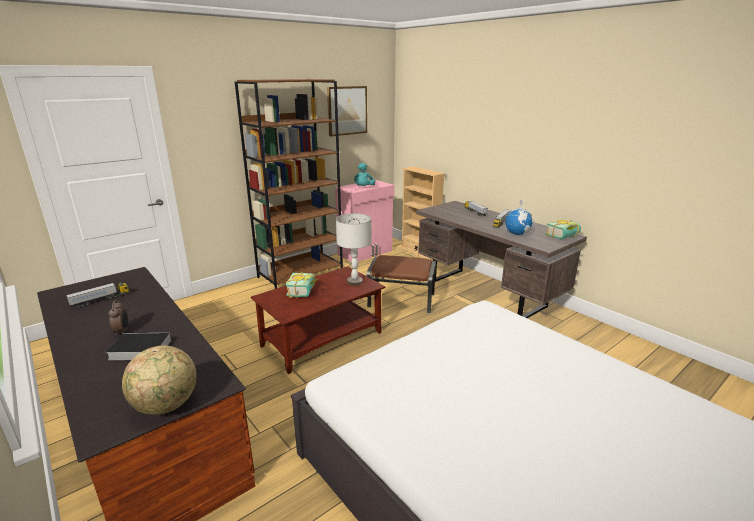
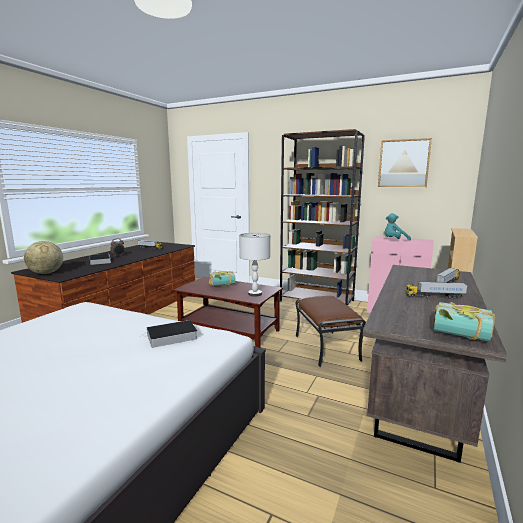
camera: 65 degrees right, 10 degrees down
globe [504,200,534,235] -> none
none -> book [143,320,198,348]

